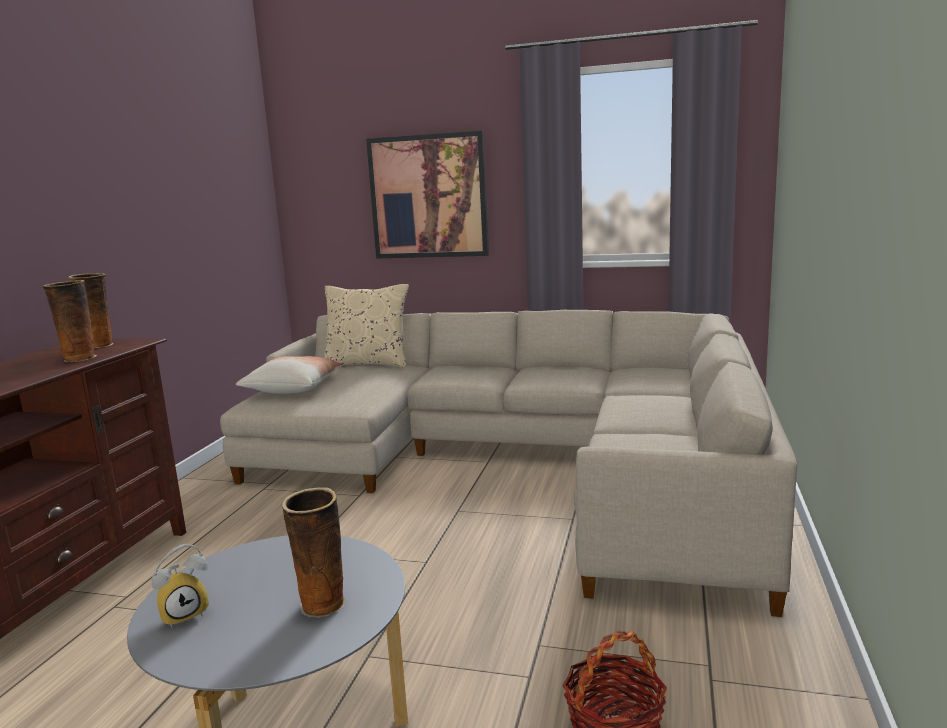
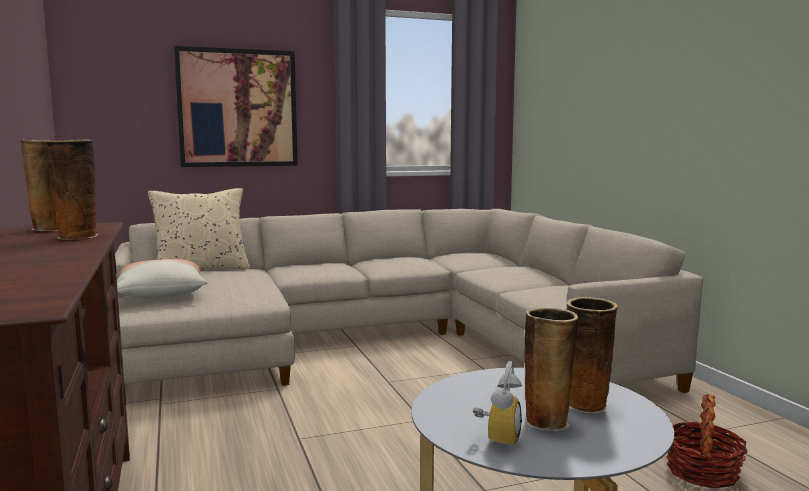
camera: 35 degrees left, 5 degrees down
none -> vase [524,308,579,431]

